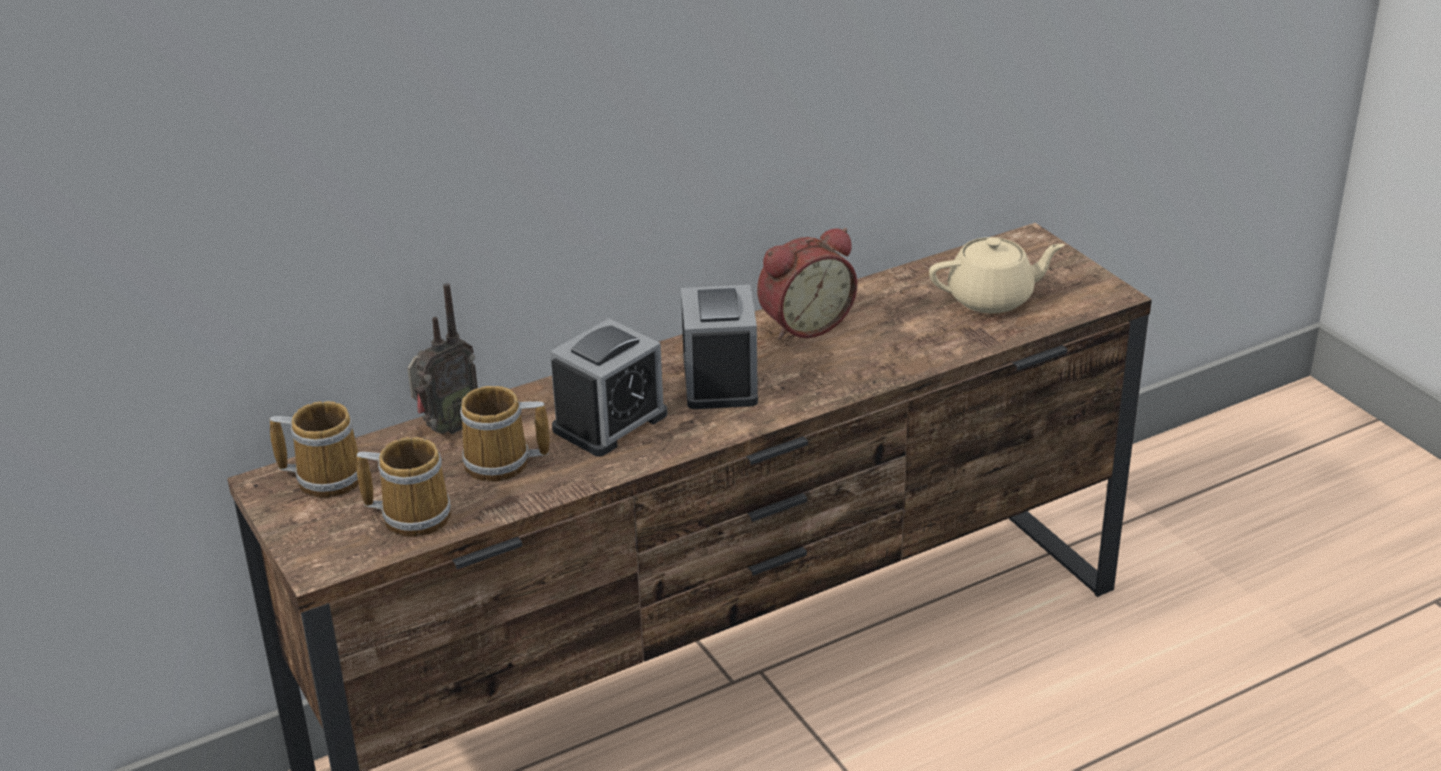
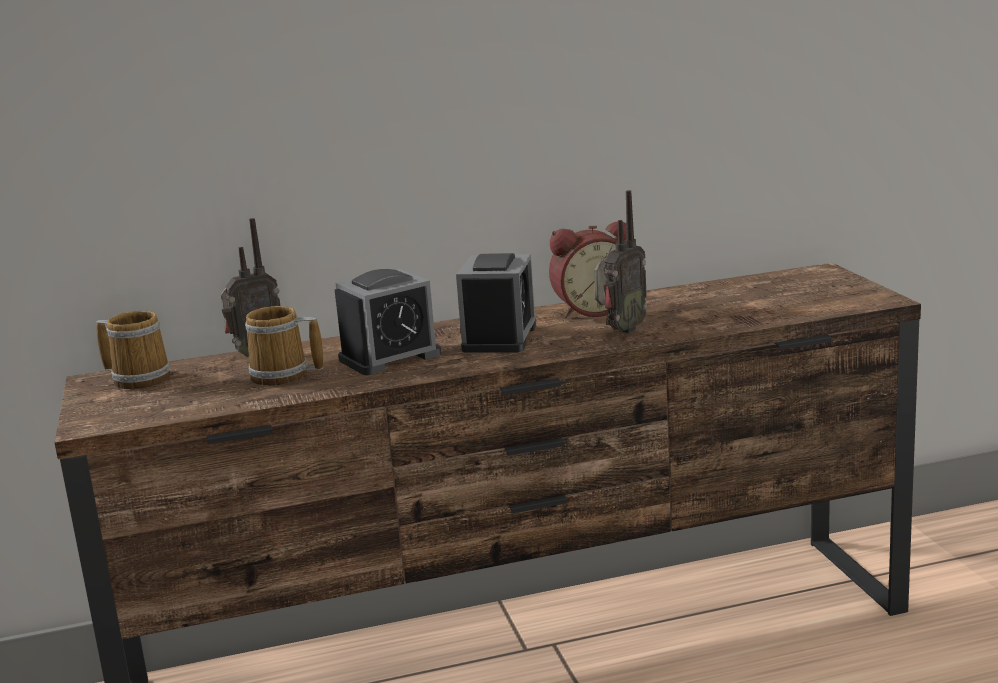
camera: 15 degrees right, 15 degrees down
mug [356,437,451,537] -> none
beige teapot [929,237,1064,314] -> none
none -> radio [594,190,647,333]

